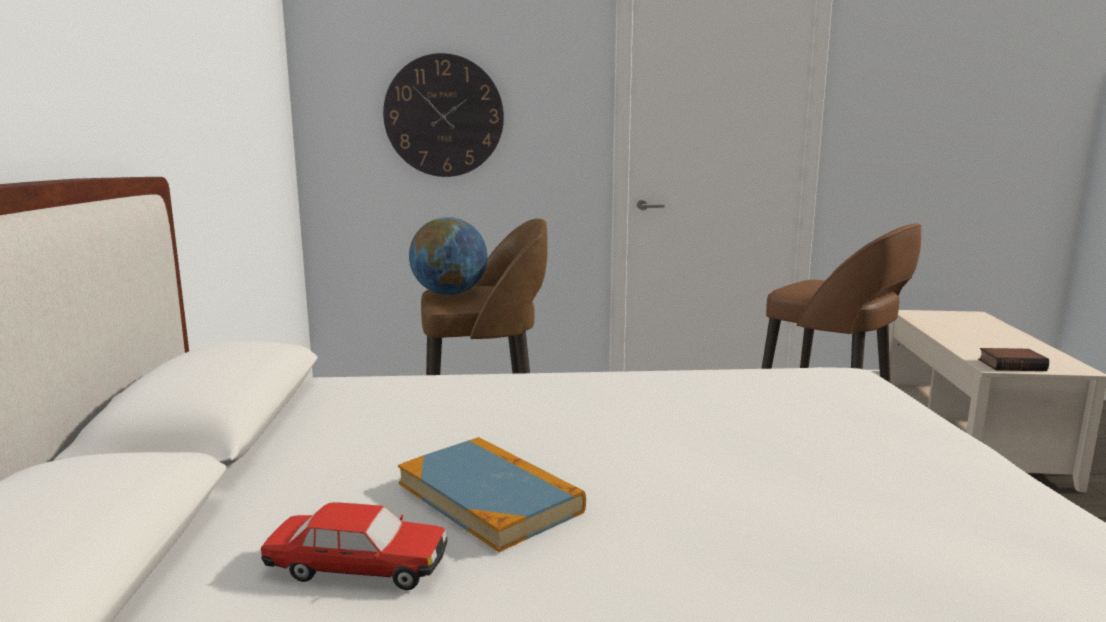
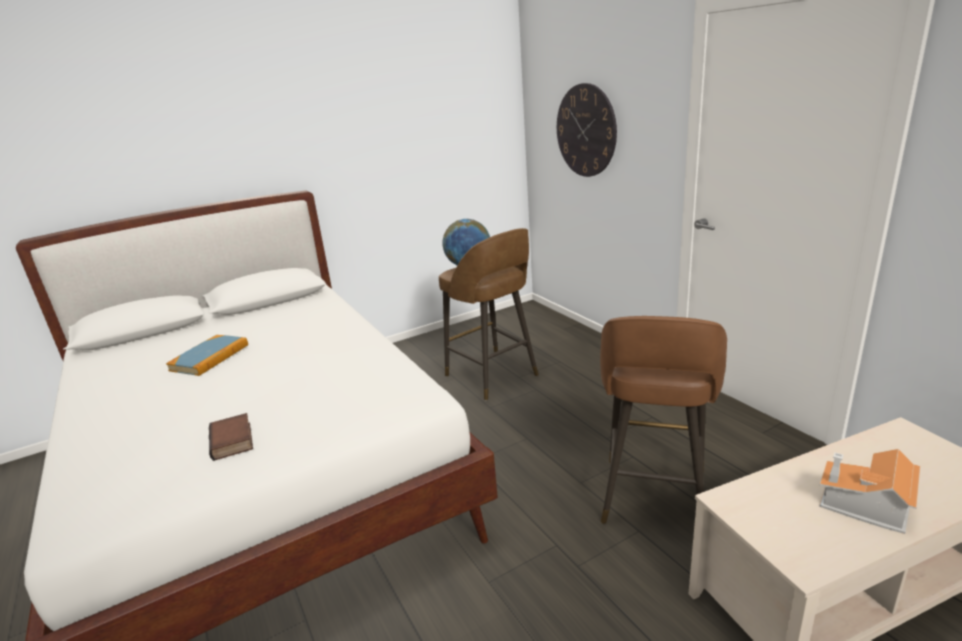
camera: 65 degrees right, 10 degrees up
toy car [261,502,447,590] -> none
book [978,348,1049,371] -> book moved to [209,413,253,461]
none -> toy house [819,449,920,534]

